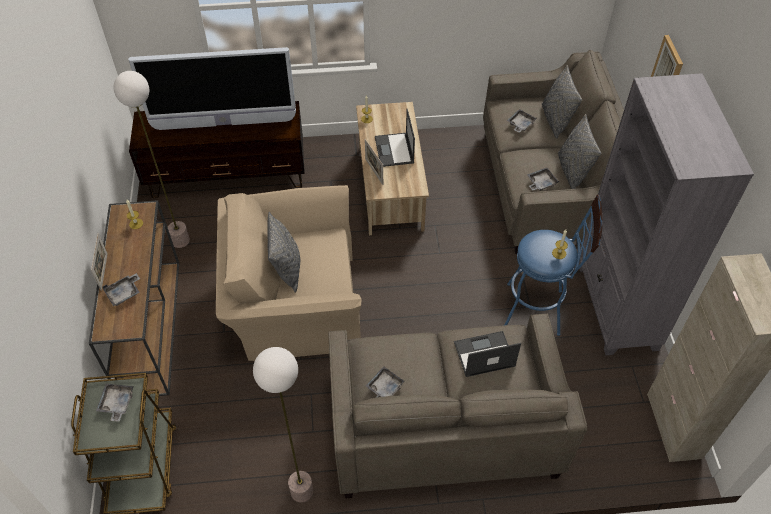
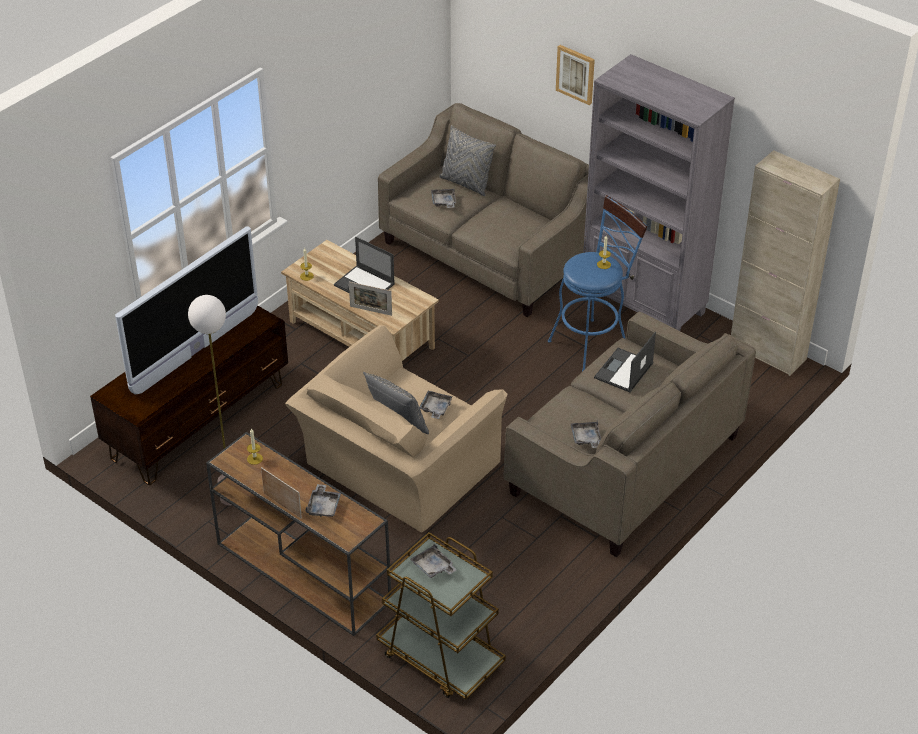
camera: 45 degrees left, 10 degrees down
floor lamp [253,347,313,502] -> none
grey tray [527,168,560,191] -> grey tray moved to [419,391,453,419]
grey pillow [558,114,602,189] -> none

